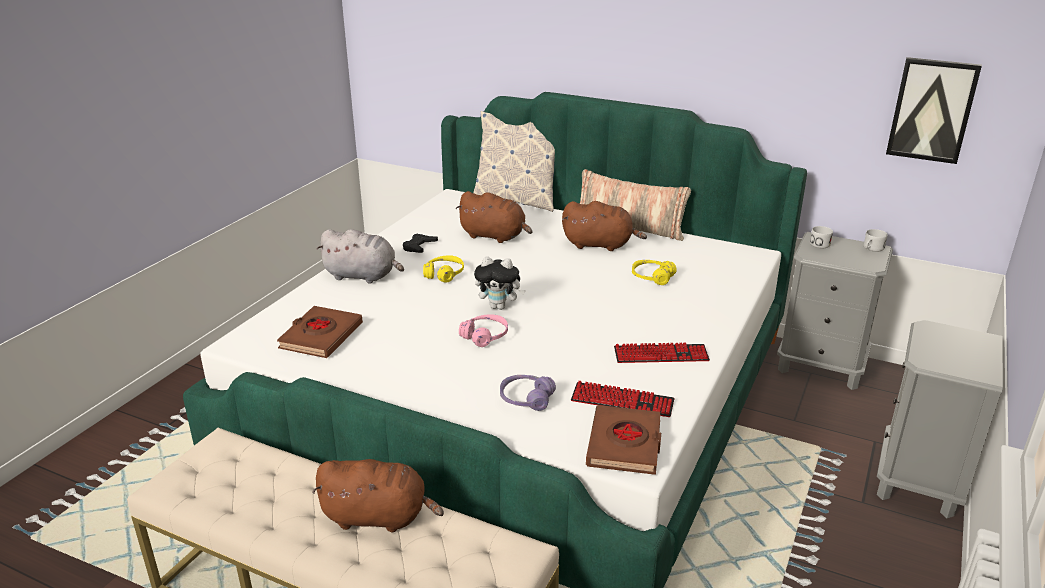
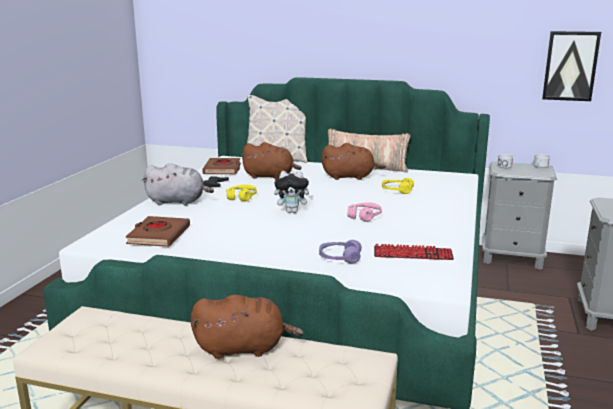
camera: 10 degrees left, 10 degrees down
pink headphones [459,314,508,347] -> pink headphones moved to [348,202,382,222]
brown book [586,405,661,475] -> brown book moved to [202,158,241,174]
keyboard [614,343,710,363] -> none

